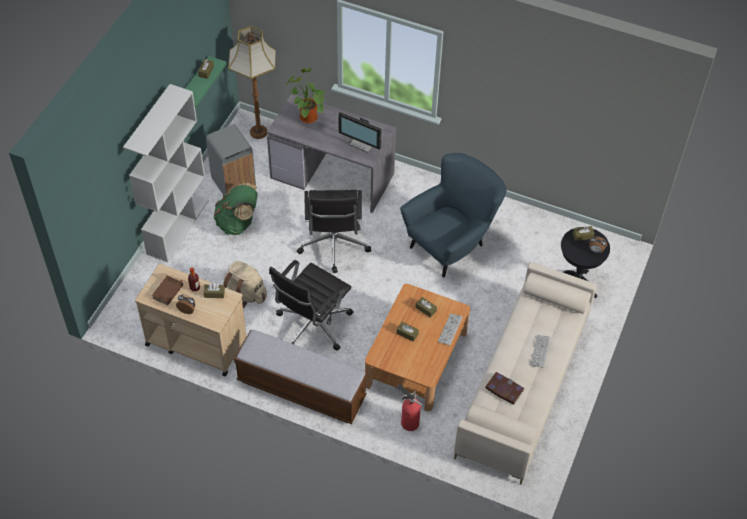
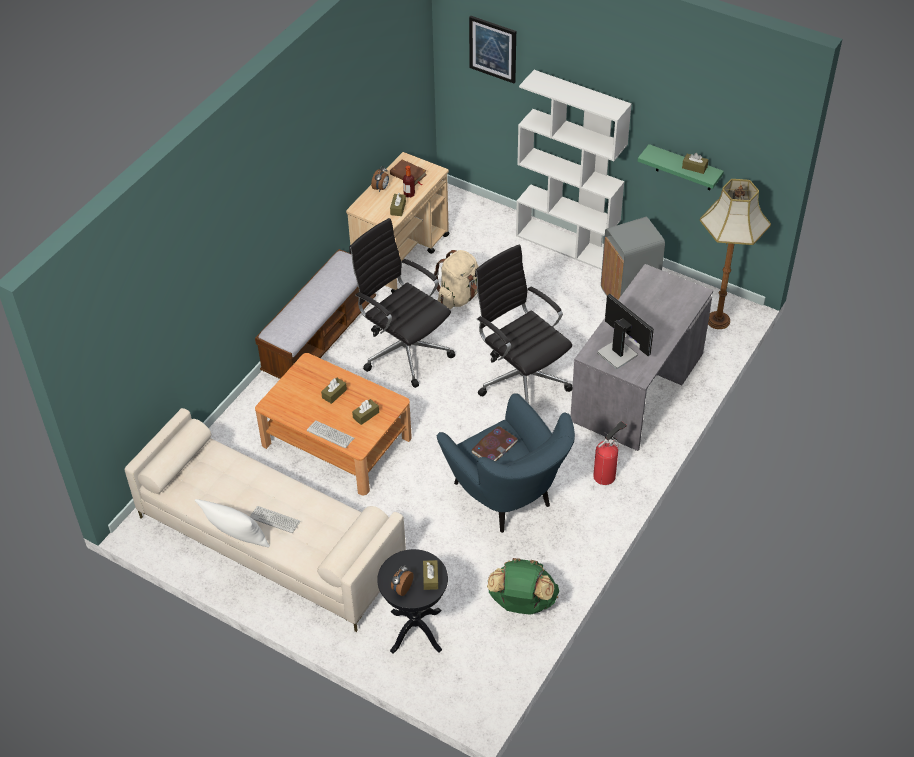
camera: 100 degrees right, 5 degrees down
green backpack [214,182,258,235] -> green backpack moved to [487,558,559,615]
potted plant [286,68,325,124] -> none
black office chair [297,190,371,273] -> black office chair turned 45 degrees clockwise [475,245,572,404]
monitor [338,112,382,153] -> monitor turned 105 degrees clockwise [597,294,654,369]
fire extinguisher [396,384,422,431] -> fire extinguisher moved to [593,421,627,485]
book [485,372,525,404] -> book moved to [471,426,518,462]
none -> white pillow [195,499,270,547]
none -> picture [469,16,516,83]

